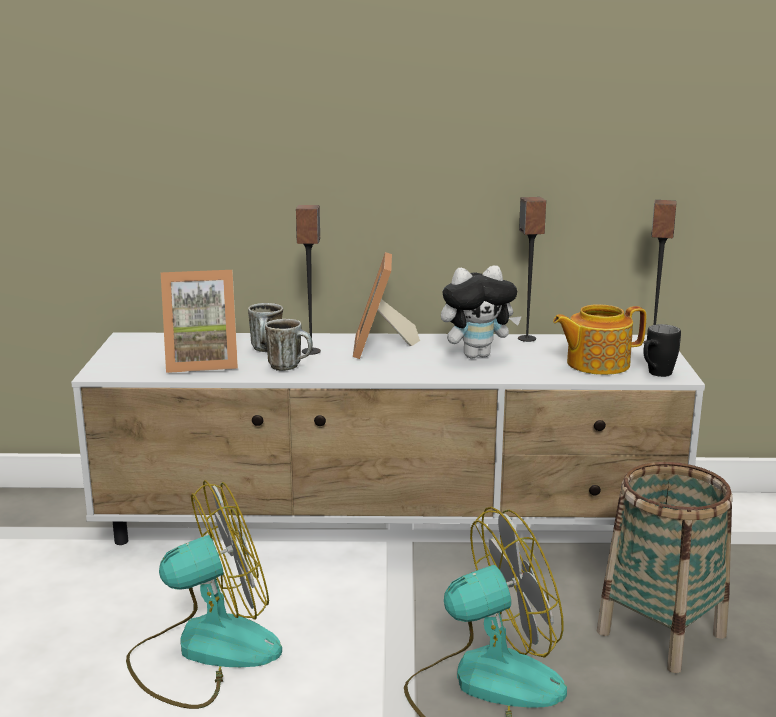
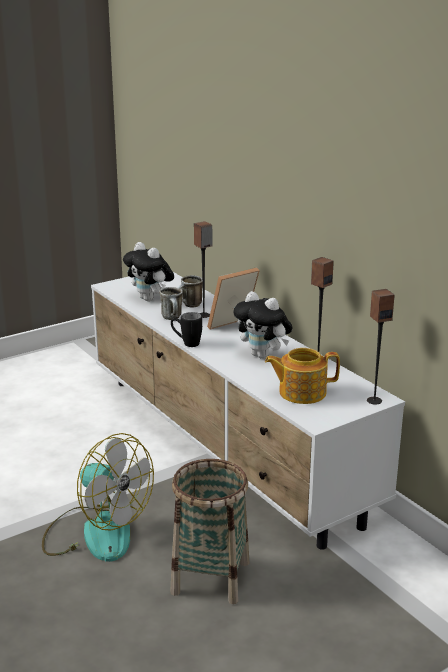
camera: 55 degrees right, 5 degrees up
fan [126,480,282,709] -> none
picture frame [161,270,238,373] -> plush toy [123,242,174,301]
teapot [553,304,646,375] -> teapot turned 45 degrees counterclockwise [265,348,340,404]
black mug [643,324,681,377] -> black mug moved to [171,312,202,347]

